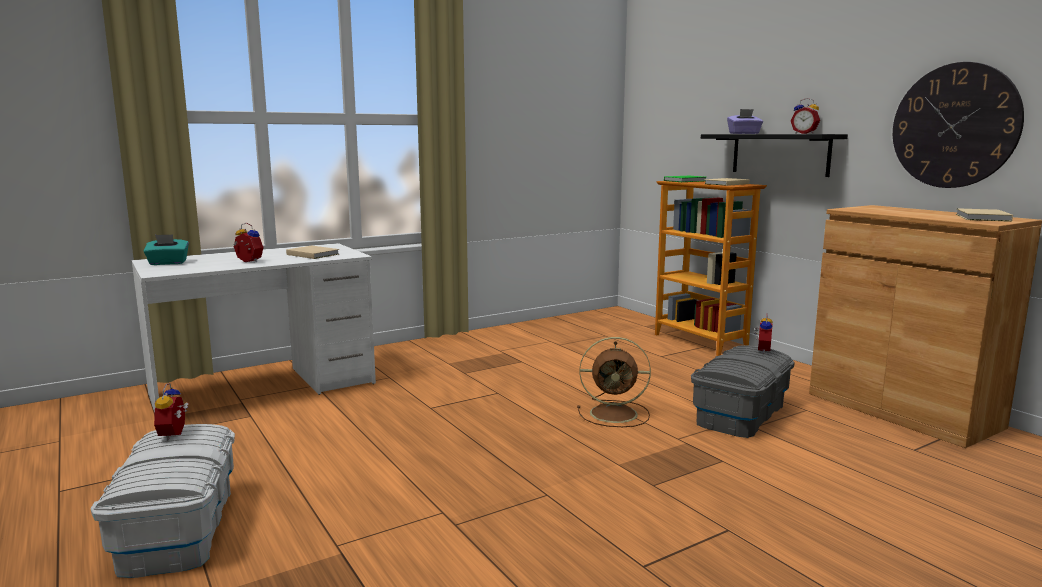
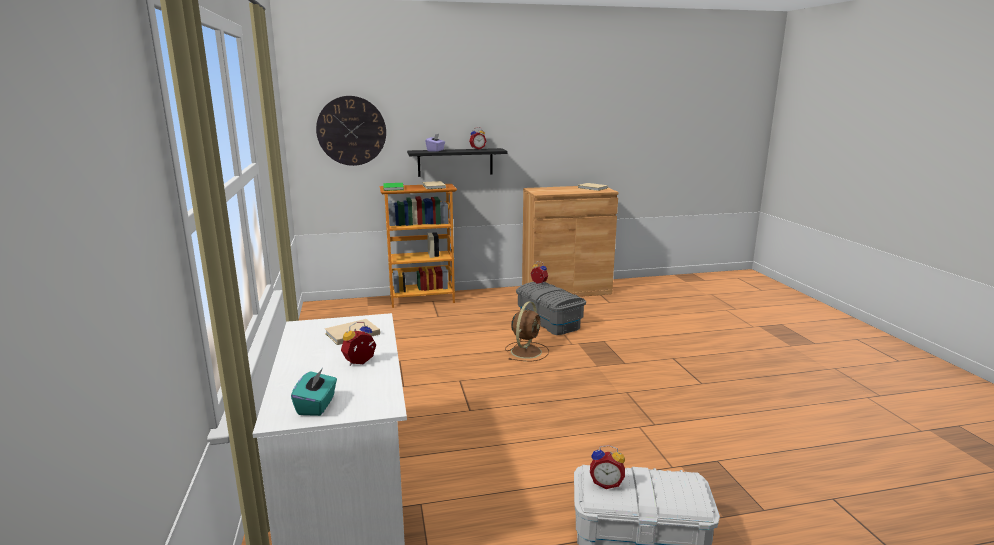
camera: 70 degrees left, 5 degrees up
wall clock [893,62,1024,188] -> wall clock moved to [316,96,386,166]

